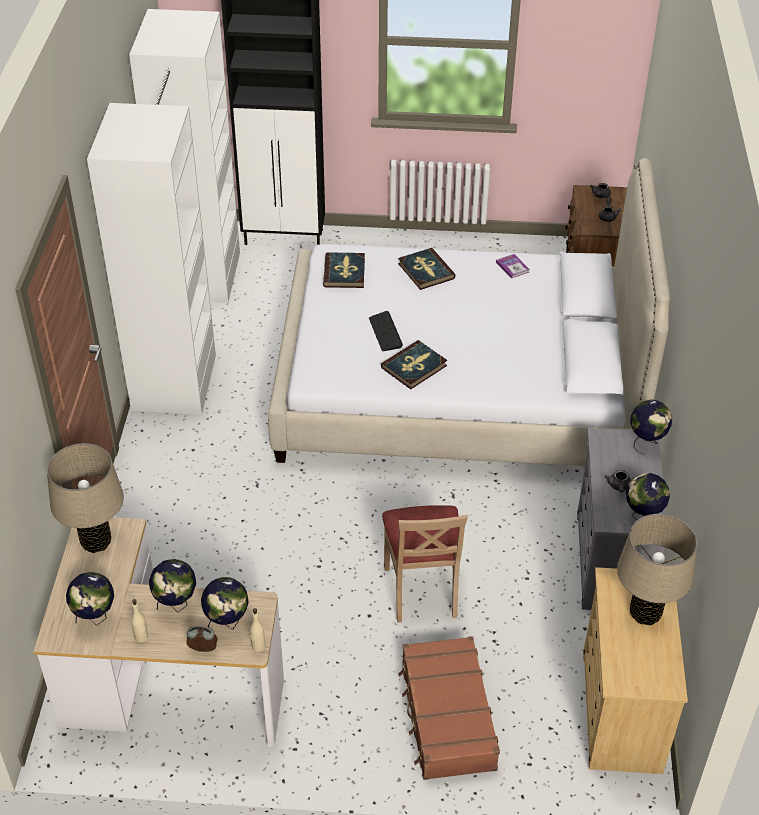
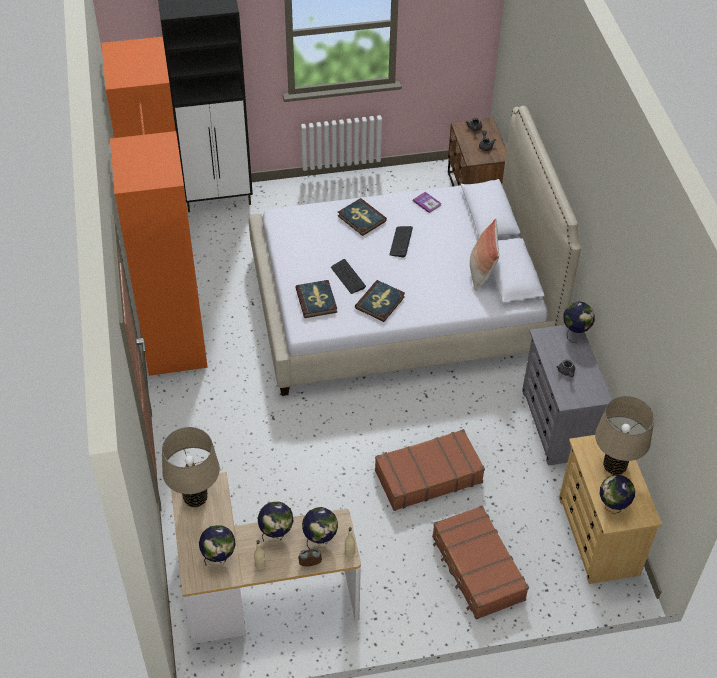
camera: 15 degrees left, 5 degrees up
white wardrobe [87,9,240,415] -> orange wardrobe [102,37,208,376]
book [323,252,365,288] -> book moved to [295,280,337,318]
beige chair [382,505,468,623] -> brown suitcase [375,429,485,511]
globe [626,473,670,520] -> globe moved to [600,475,635,514]
none -> keyboard [389,226,413,258]
none -> pillow [470,218,499,291]

